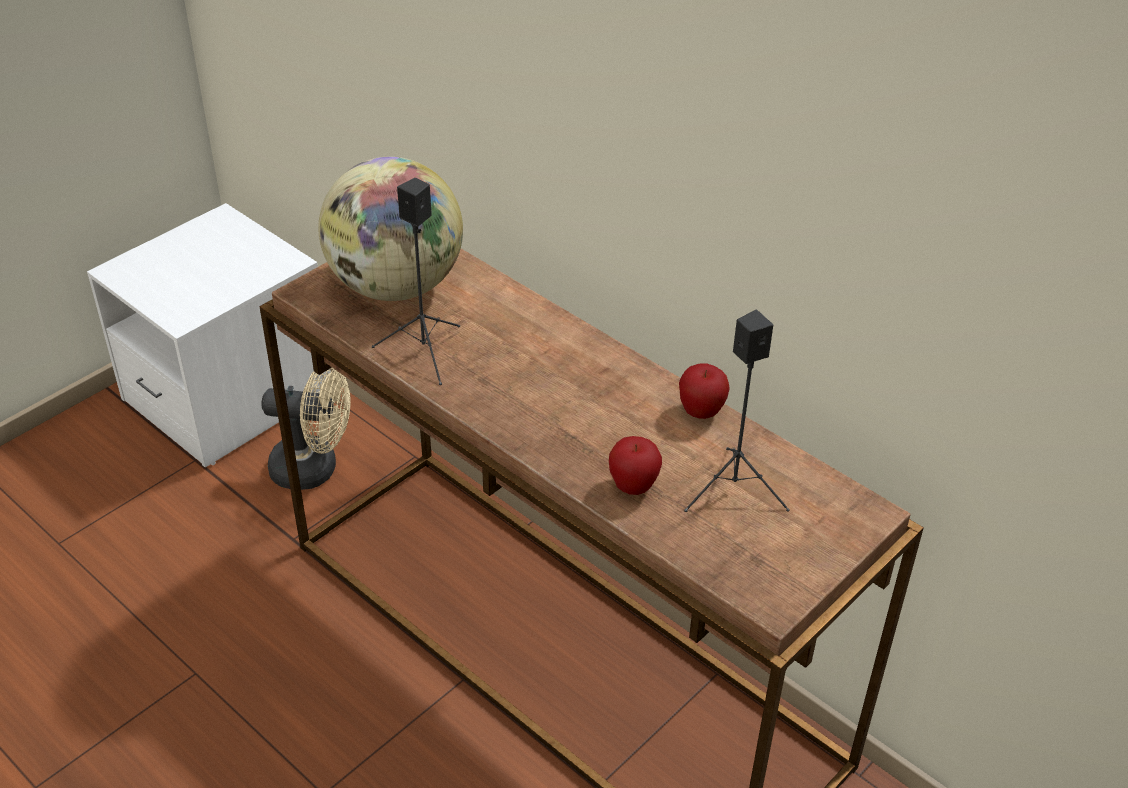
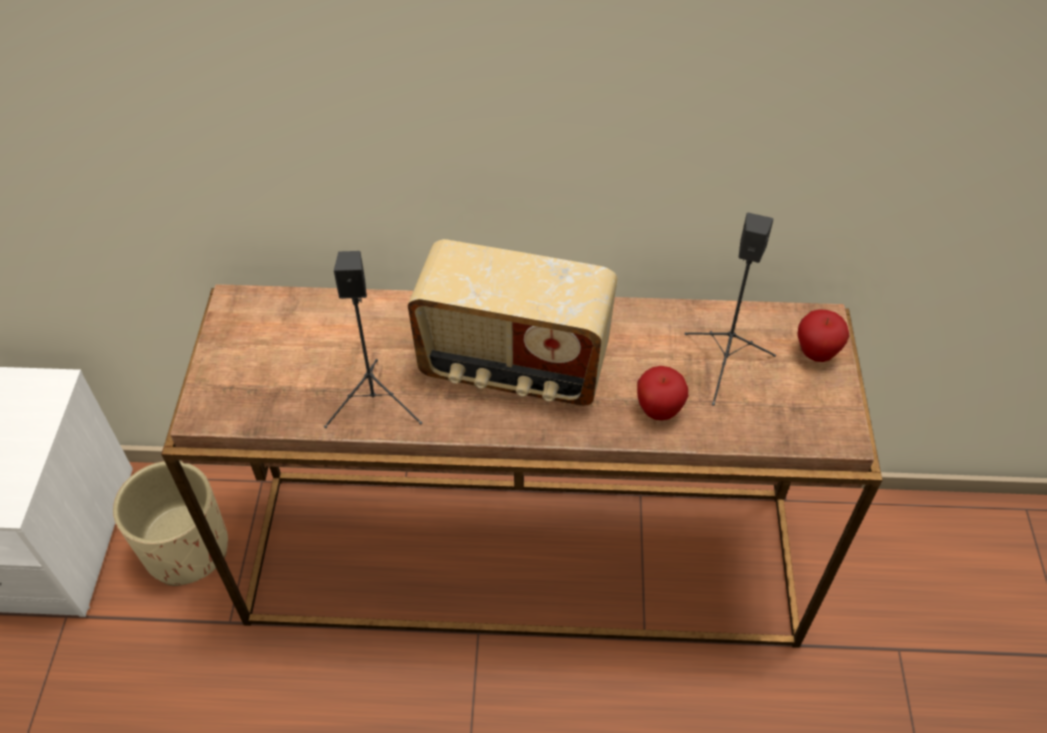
camera: 40 degrees left, 10 degrees up
beige fan [262,368,351,490] -> beige planter [113,461,228,586]
globe [318,157,463,301] -> none
apple [679,364,730,419] -> apple moved to [797,309,850,362]
none -> radio [408,239,617,406]

